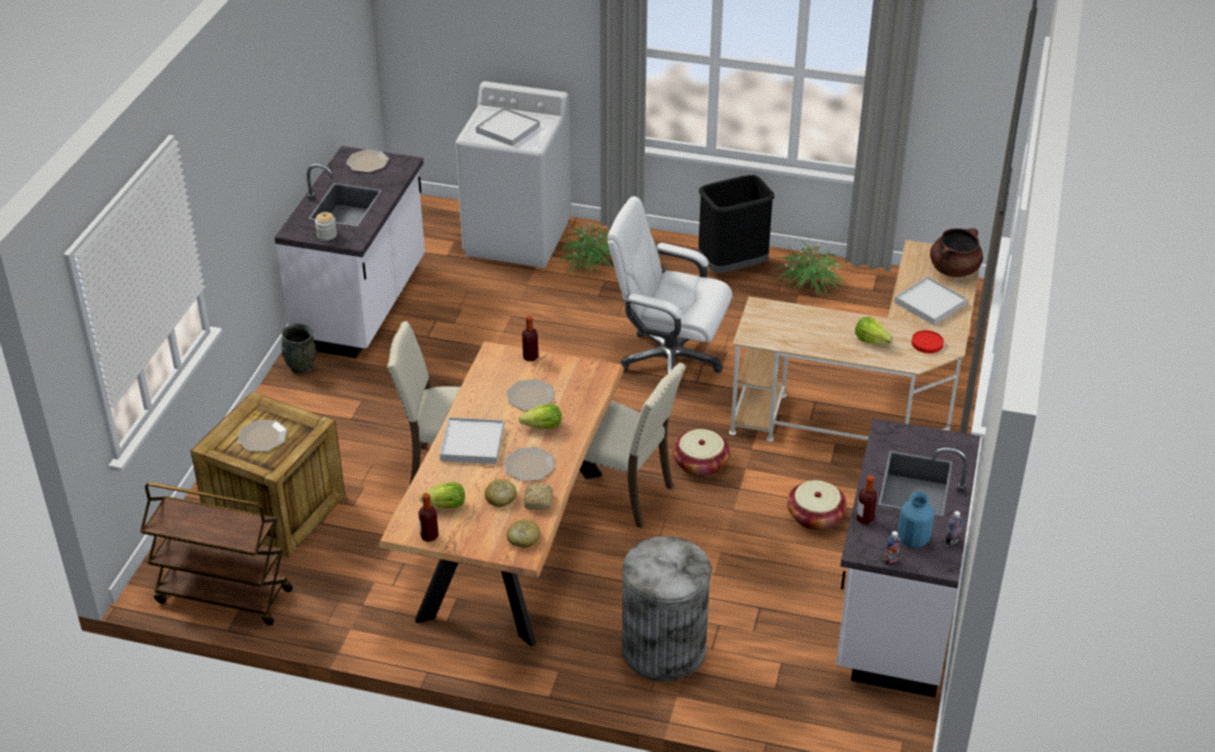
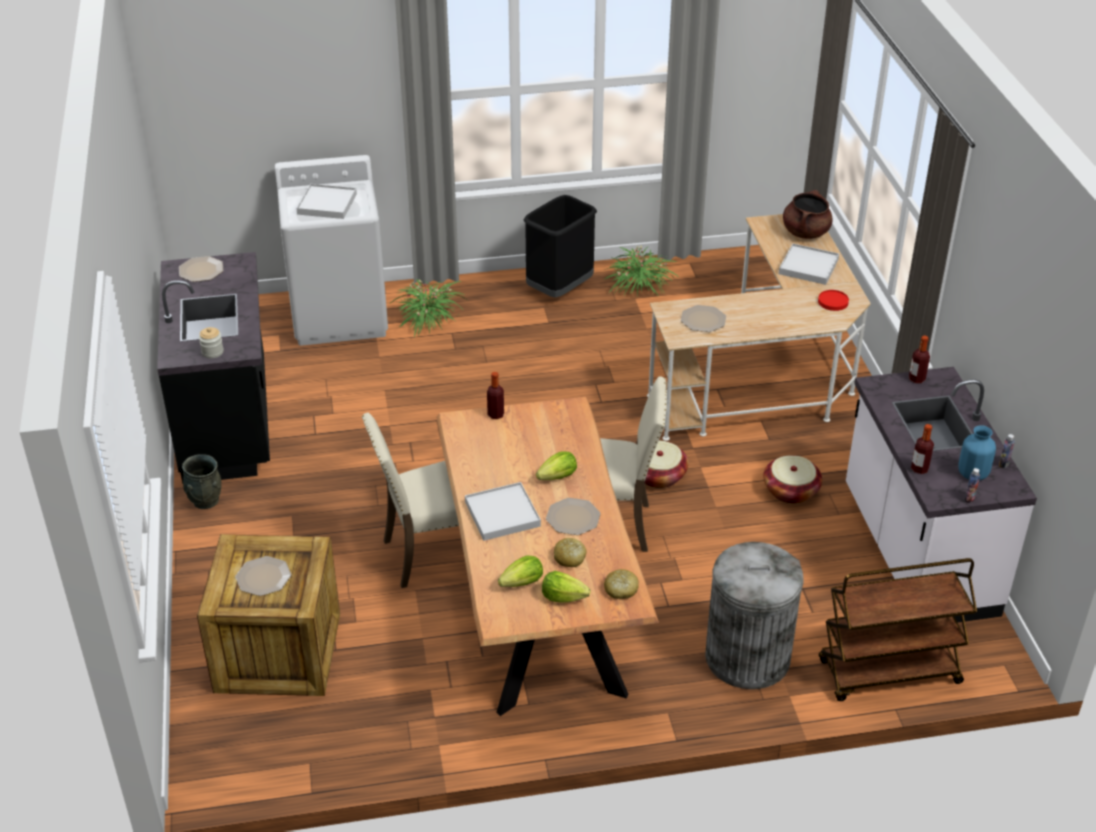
camera: 25 degrees left, 0 degrees up
brown cart [140,482,293,625] -> brown cart moved to [819,558,977,701]
white counter [275,146,425,358] -> black counter [157,252,270,483]
bottle [418,493,439,542] -> bottle moved to [909,336,930,383]
plate [506,379,555,411] -> plate moved to [681,305,726,332]
bread [523,483,553,510] -> none
white office chair [607,196,732,373] -> none
lettuce [855,317,893,344] -> lettuce moved to [542,571,590,603]

